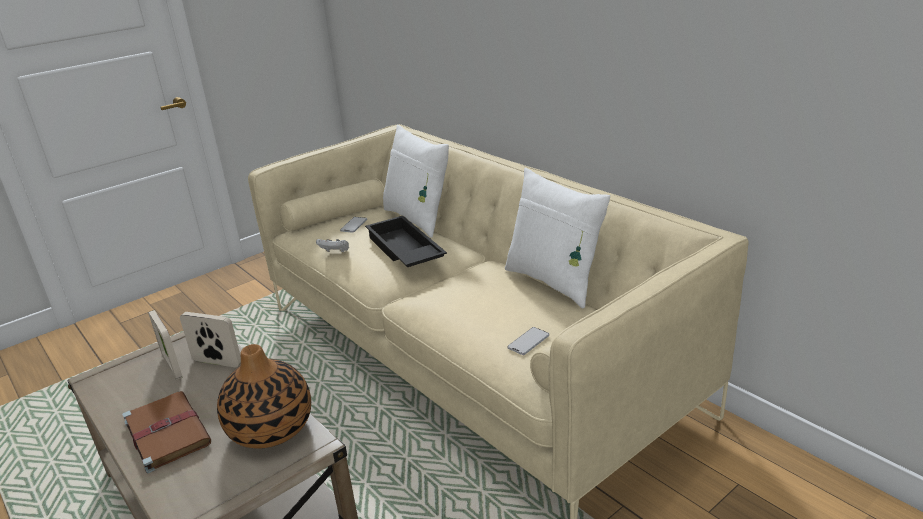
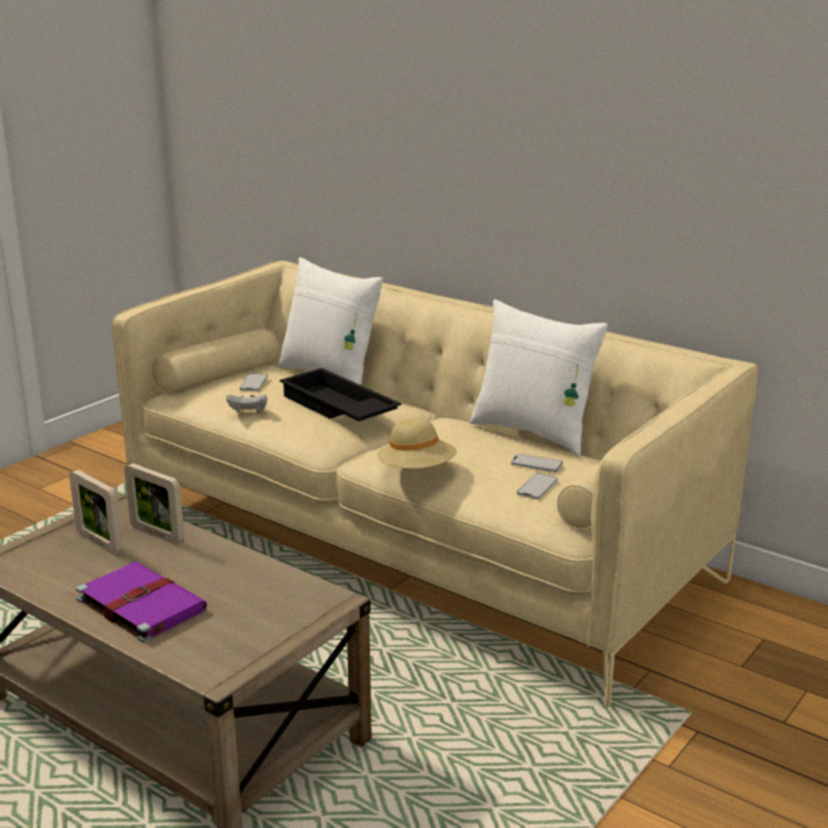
camera: 15 degrees left, 5 degrees down
brown book [122,391,211,473] -> purple book [76,562,207,643]
picture frame [180,312,241,367] -> picture frame turned 150 degrees counterclockwise [124,463,184,545]
vase [217,344,311,449] -> none
none -> beige hat [377,418,457,469]
none -> phone [511,454,563,472]

